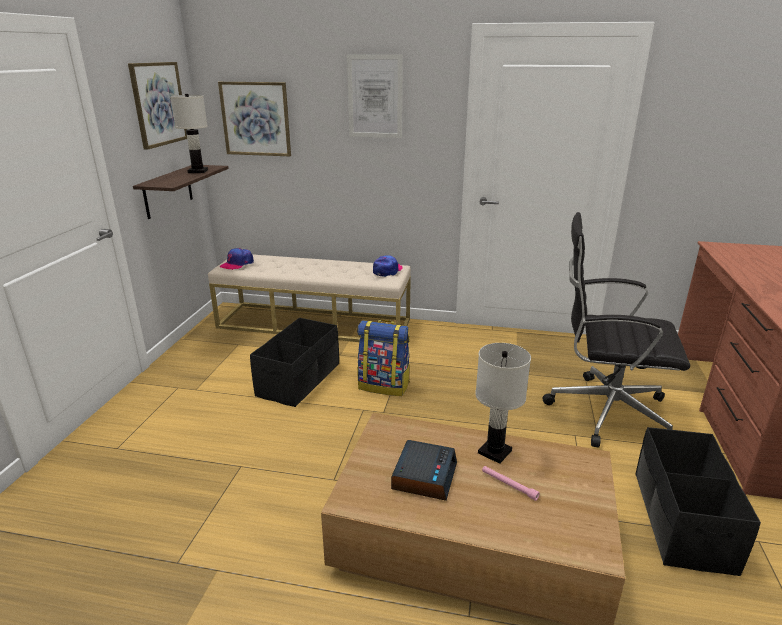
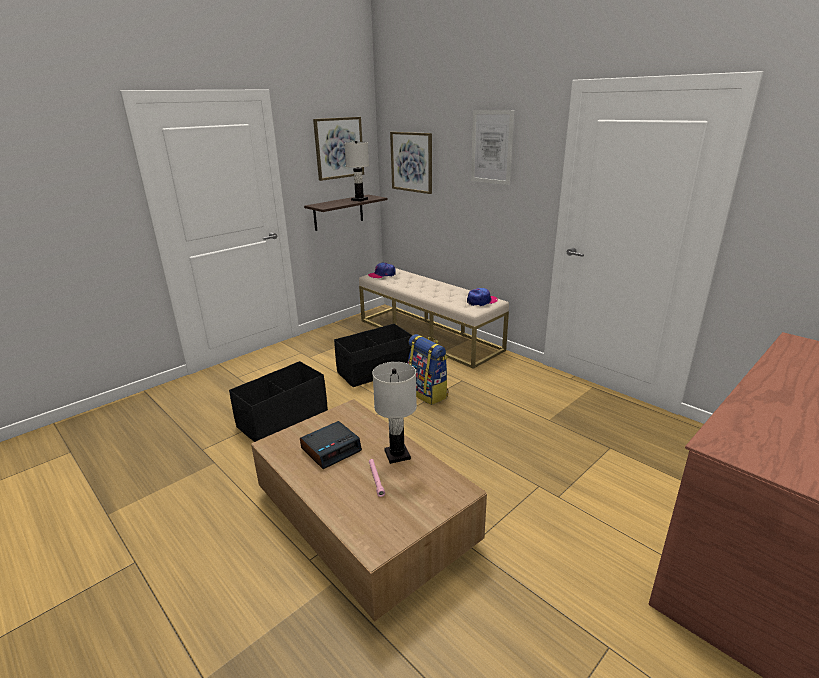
camera: 35 degrees right, 0 degrees up
black office chair [542,212,690,448] -> none
black storage box [635,427,761,576] -> black storage box moved to [229,361,328,442]

